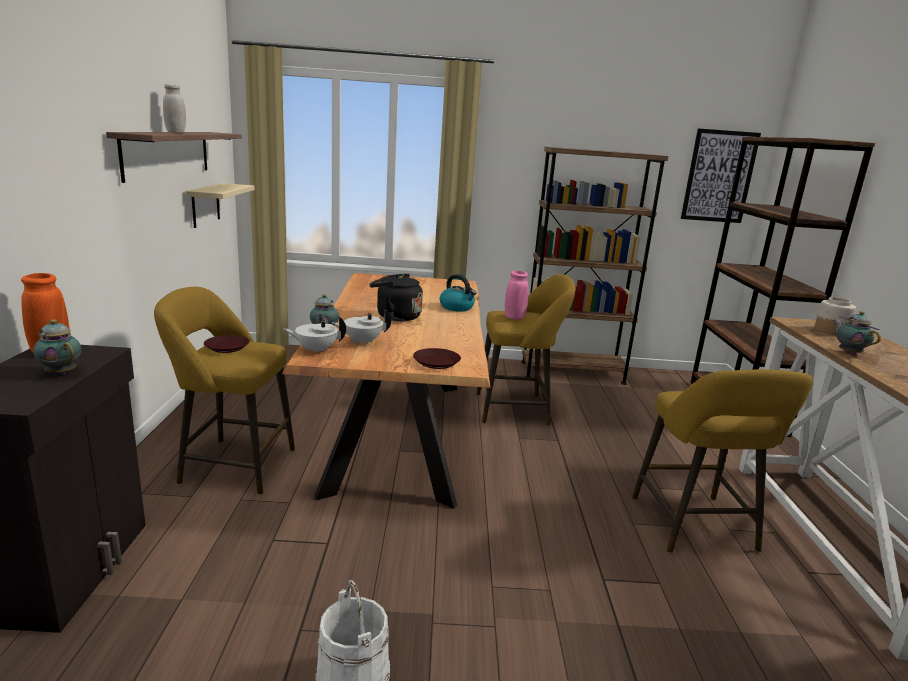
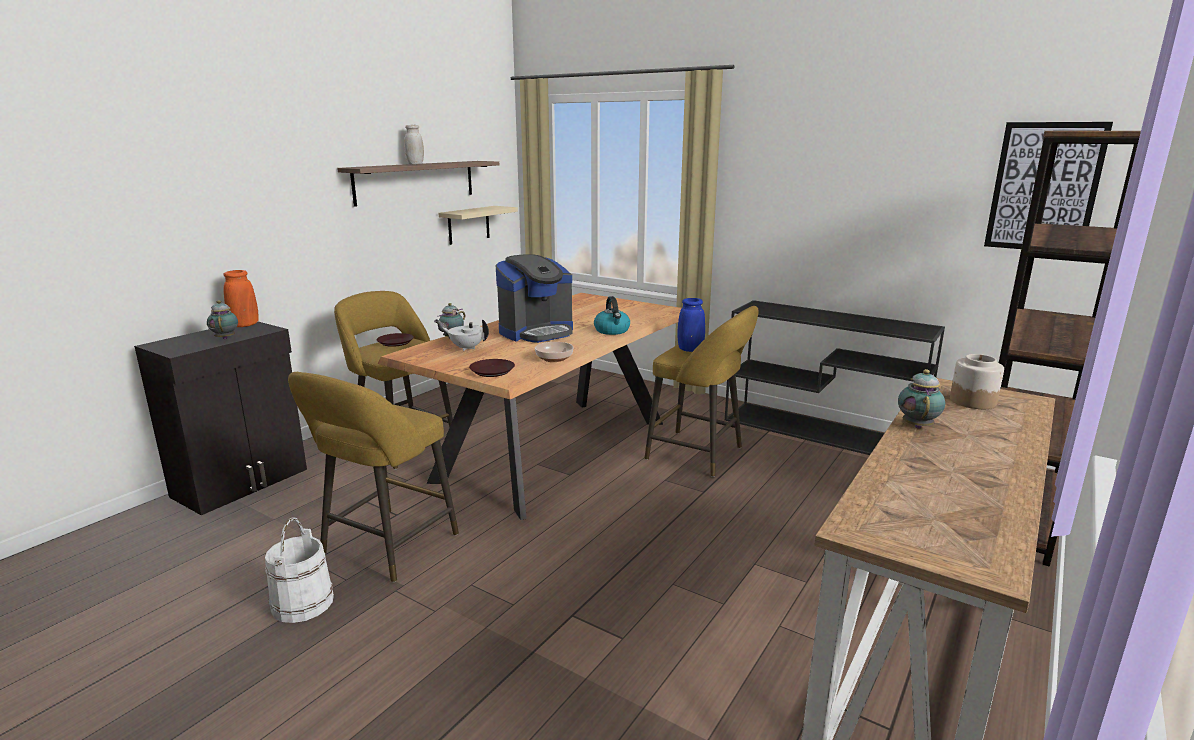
camera: 35 degrees right, 0 degrees up
white teapot [284,316,346,354] -> none
black kettle [369,273,423,321] -> coffee machine [496,254,573,343]
pink vase [505,271,529,319] -> blue vase [677,298,705,352]
brown bookcase [521,147,669,385] -> black console table [725,300,945,455]
yellow stool [632,369,813,553] -> yellow stool moved to [288,372,459,583]
none -> bowl [535,342,573,362]

